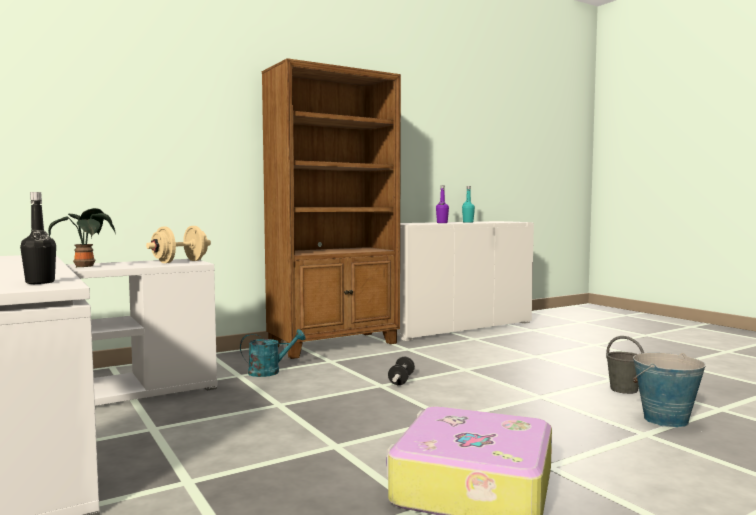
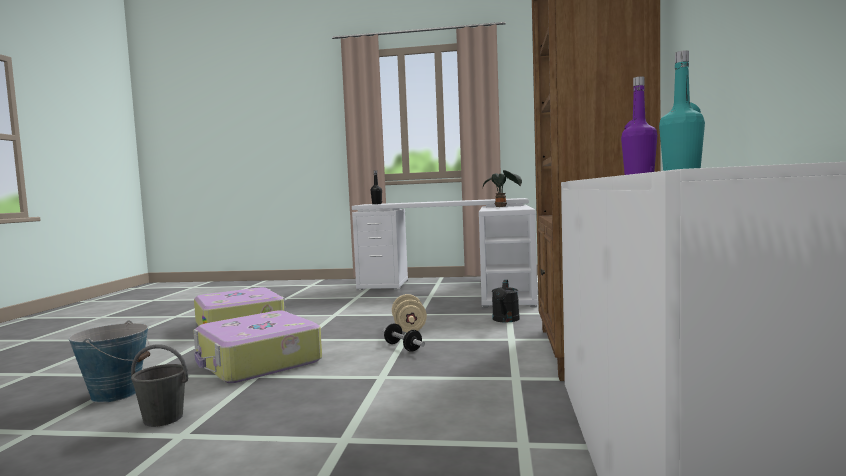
camera: 130 degrees right, 0 degrees up
beige dumbbell [146,226,211,263] -> beige dumbbell moved to [392,294,427,332]
turquoise watering can [240,329,305,377] -> black watering can [492,280,520,323]
none -> suitcase [193,310,322,383]

